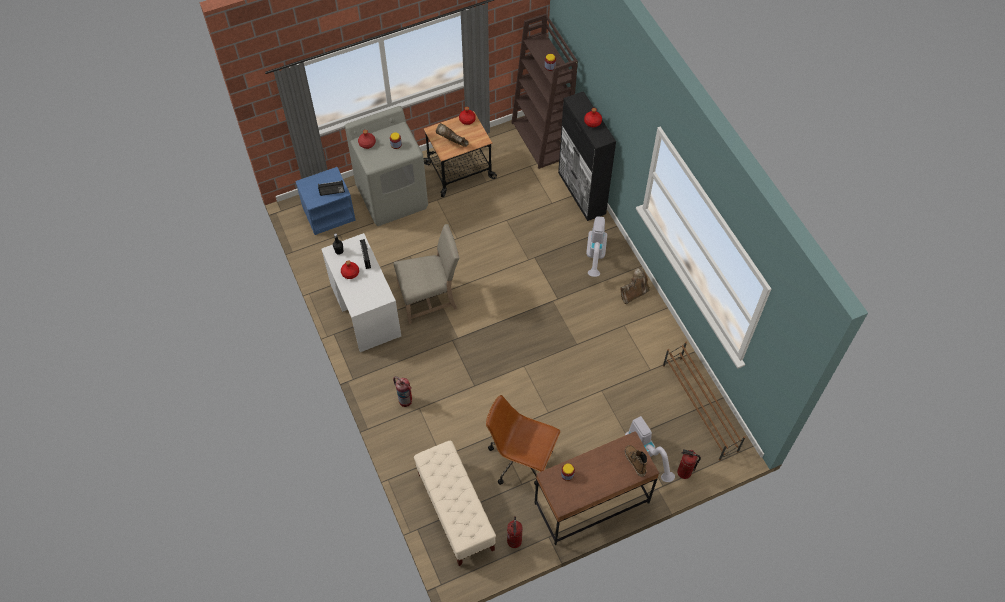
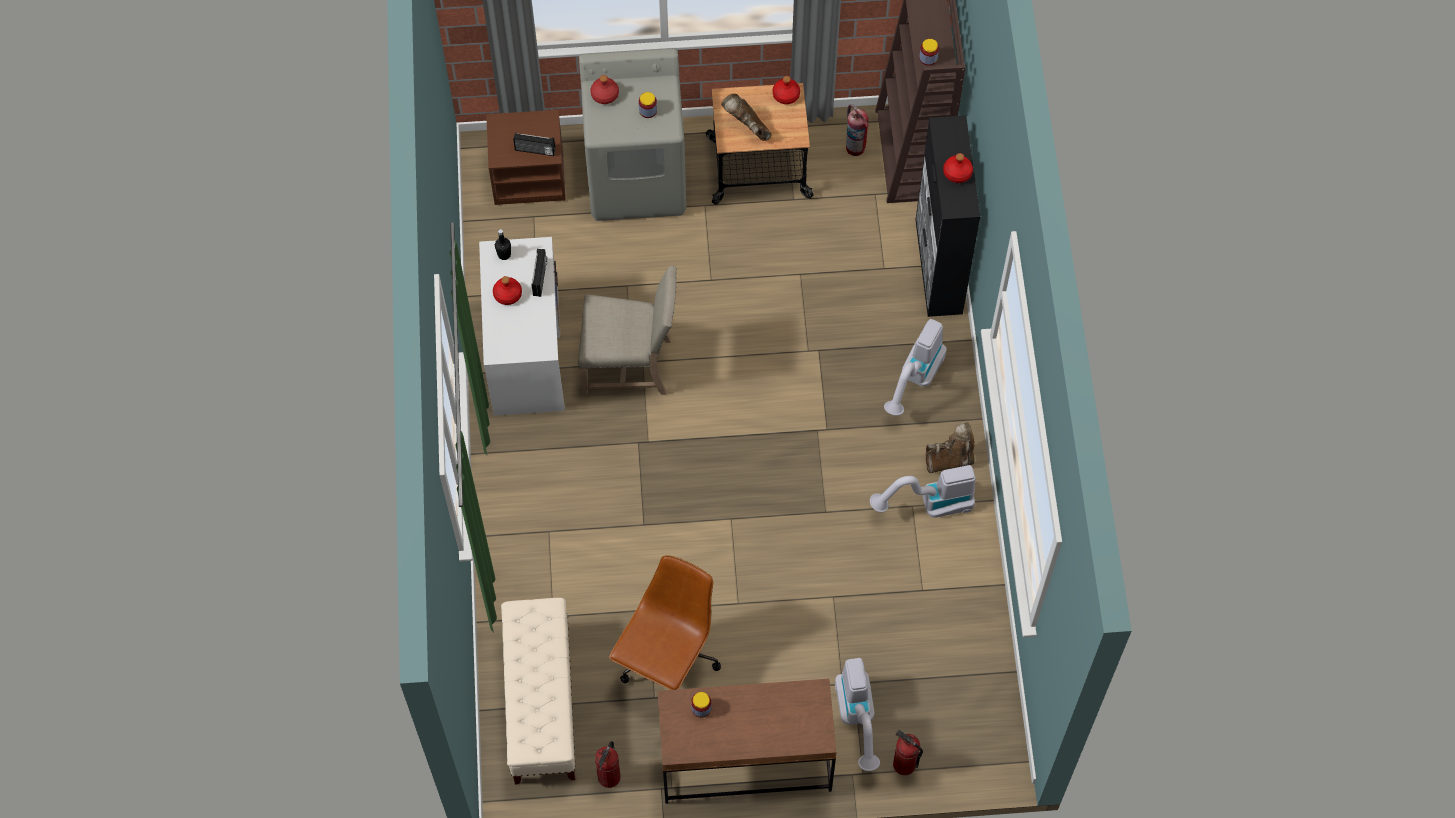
camera: 20 degrees right, 5 degrees up
blue nightstand [295,167,356,235] -> brown nightstand [486,110,566,205]
fire extinguisher [393,376,412,407] -> fire extinguisher moved to [846,104,869,156]
brown office chair [486,395,561,486] -> brown office chair turned 75 degrees clockwise [609,555,721,690]
boot [625,445,647,477] -> none
brown shoe rack [663,342,746,460] -> none
none -> vacuum cleaner [870,465,976,518]

